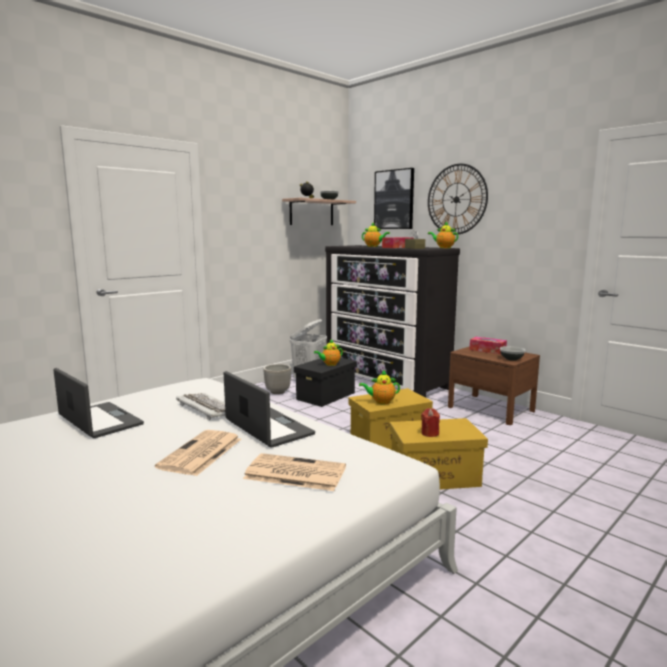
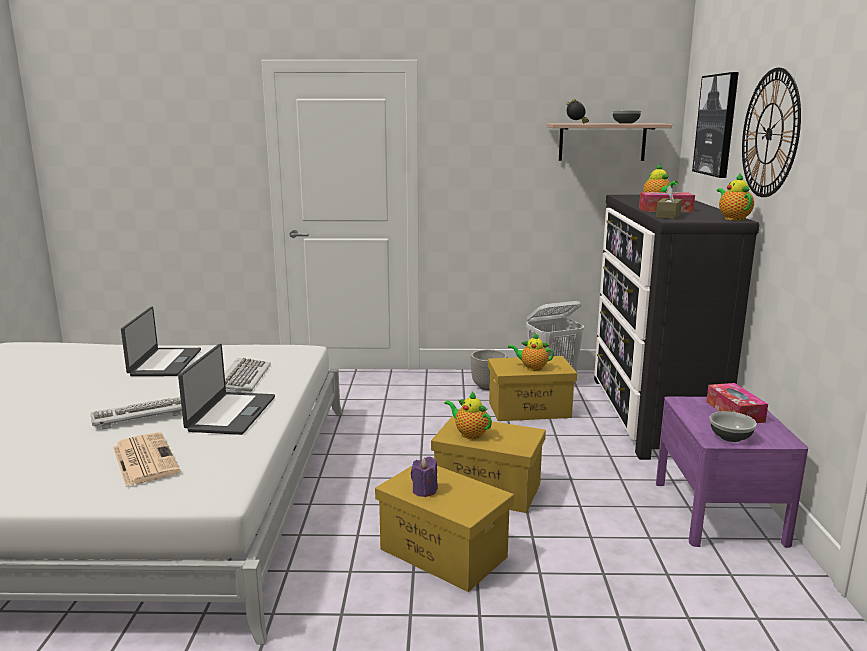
camera: 45 degrees right, 5 degrees up
newspaper [155,430,241,476] -> keyboard [91,397,182,429]
black storage box [294,358,357,407] -> yellow storage box [488,356,577,421]
red candle [421,408,440,437] -> purple candle [411,457,438,497]
brown nightstand [448,346,540,425] -> purple nightstand [656,397,808,548]

